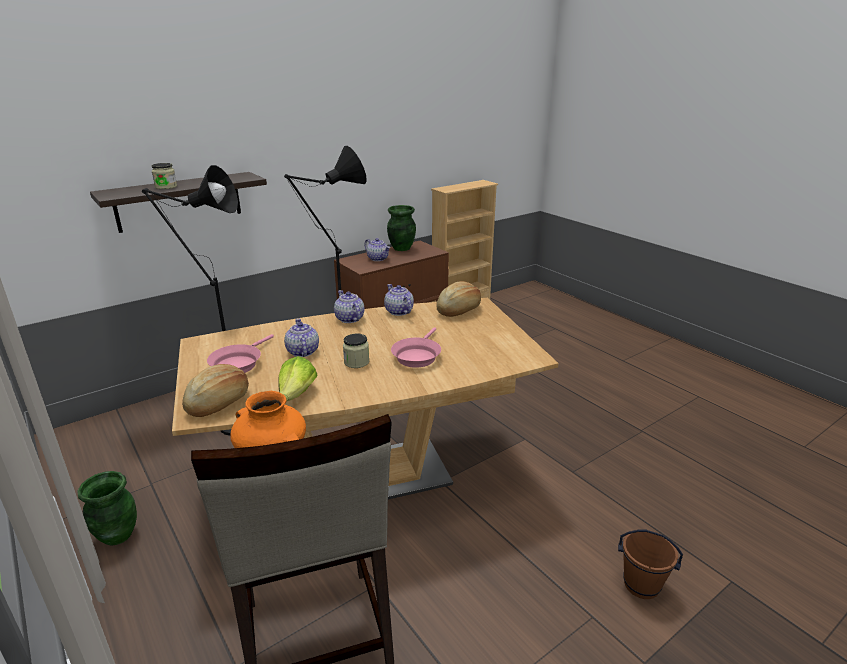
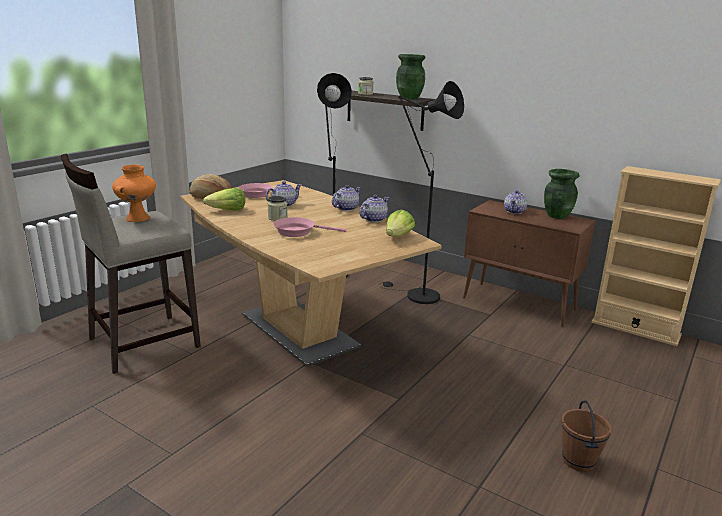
camera: 70 degrees right, 5 degrees down
green vase [77,471,137,546] -> green vase moved to [396,54,426,100]
bread [437,281,481,317] -> lettuce [386,209,415,237]
brown bucket [618,529,683,599] -> brown bucket moved to [561,400,612,472]

